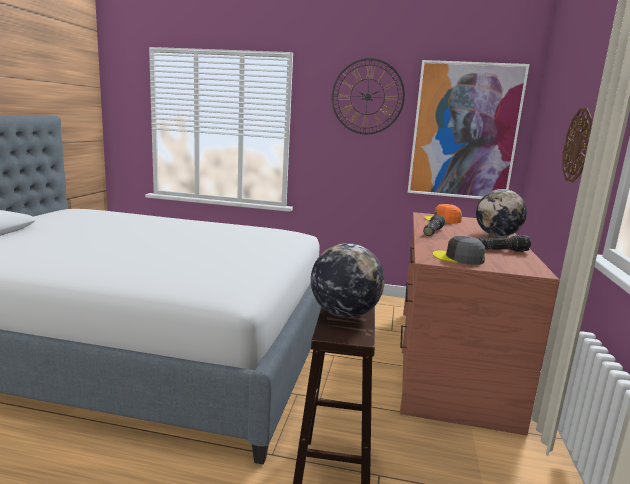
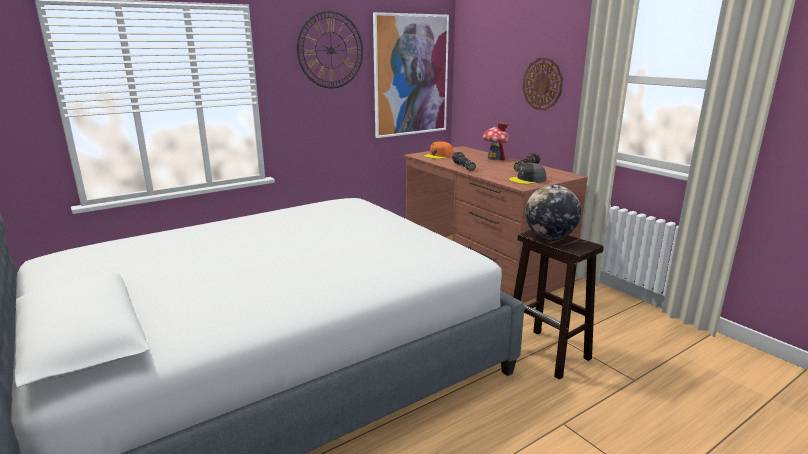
camera: 45 degrees left, 5 degrees up
globe [476,189,527,237] -> toy house [483,122,510,160]

